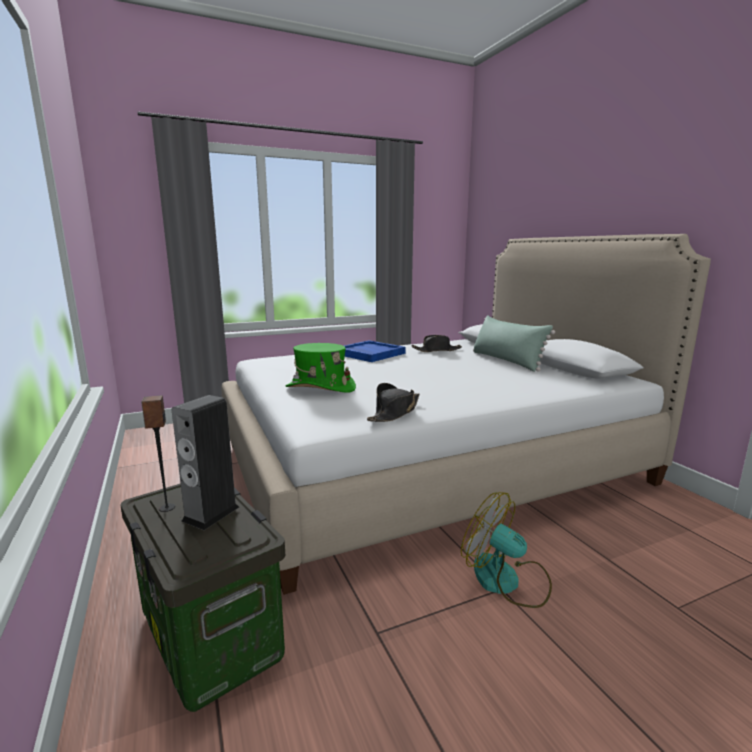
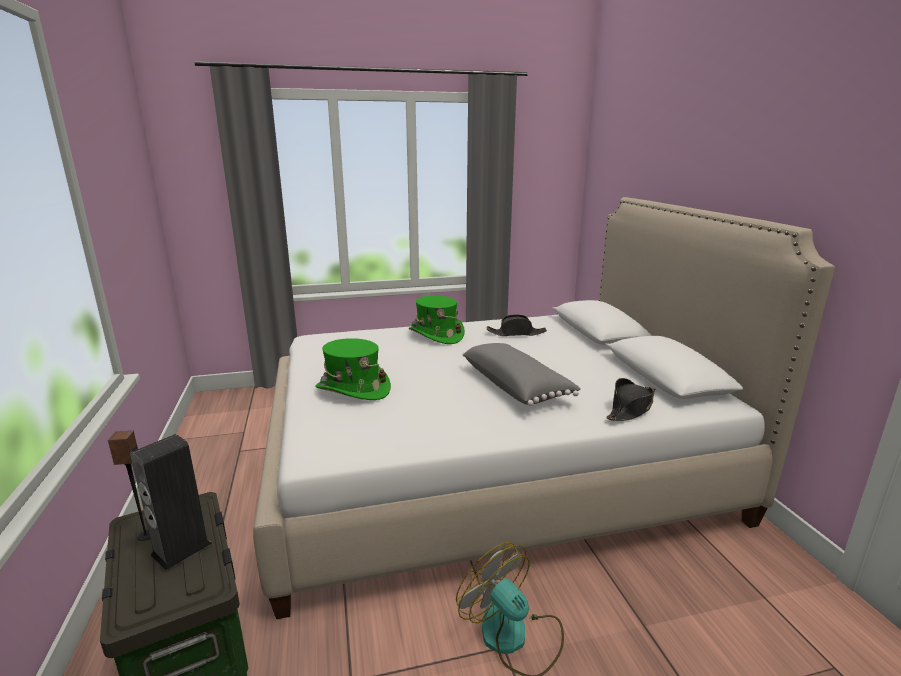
camera: 10 degrees right, 5 degrees up
blue tray [344,340,405,362] -> green hat [409,296,465,344]
black hat [367,383,420,422] -> black hat moved to [606,378,655,421]
green pillow [473,315,555,372] -> none
none -> grey pillow [463,343,581,406]

